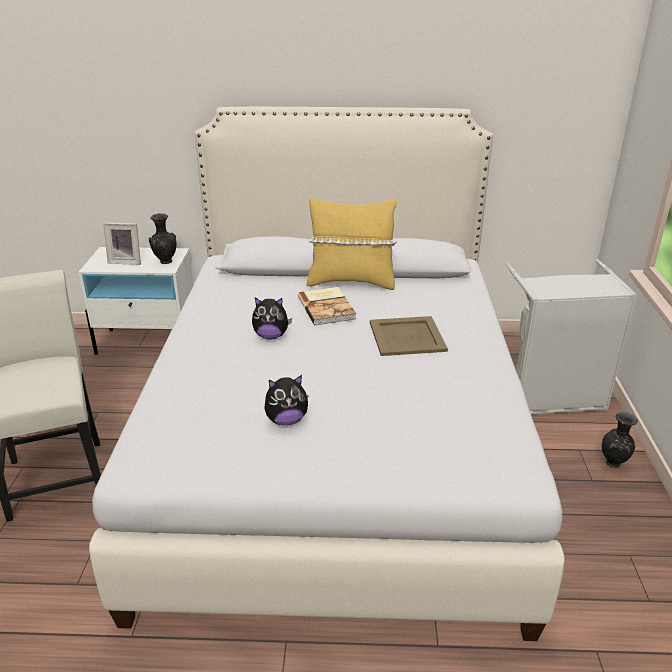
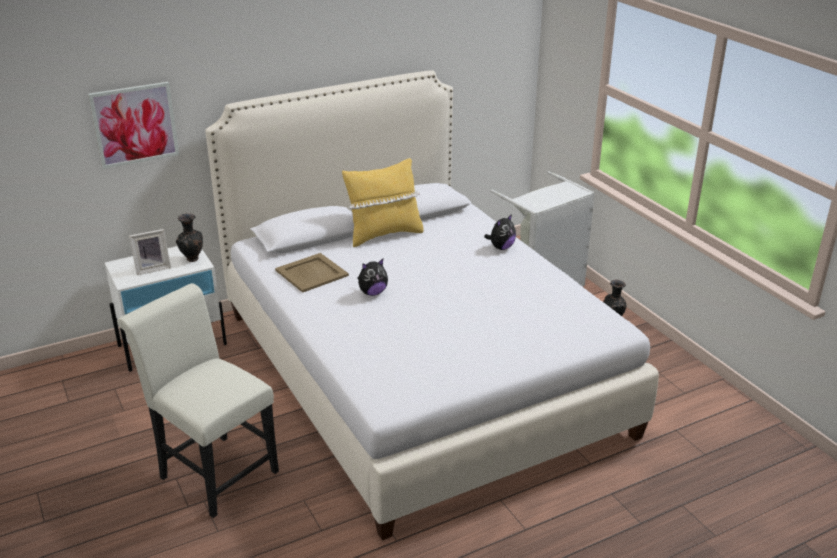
camera: 30 degrees left, 0 degrees up
plush toy [264,375,308,426] -> plush toy moved to [484,214,516,250]
book [298,287,356,325] -> none
beige tray [370,316,448,356] -> beige tray moved to [275,253,349,293]
none -> picture [88,82,179,169]

